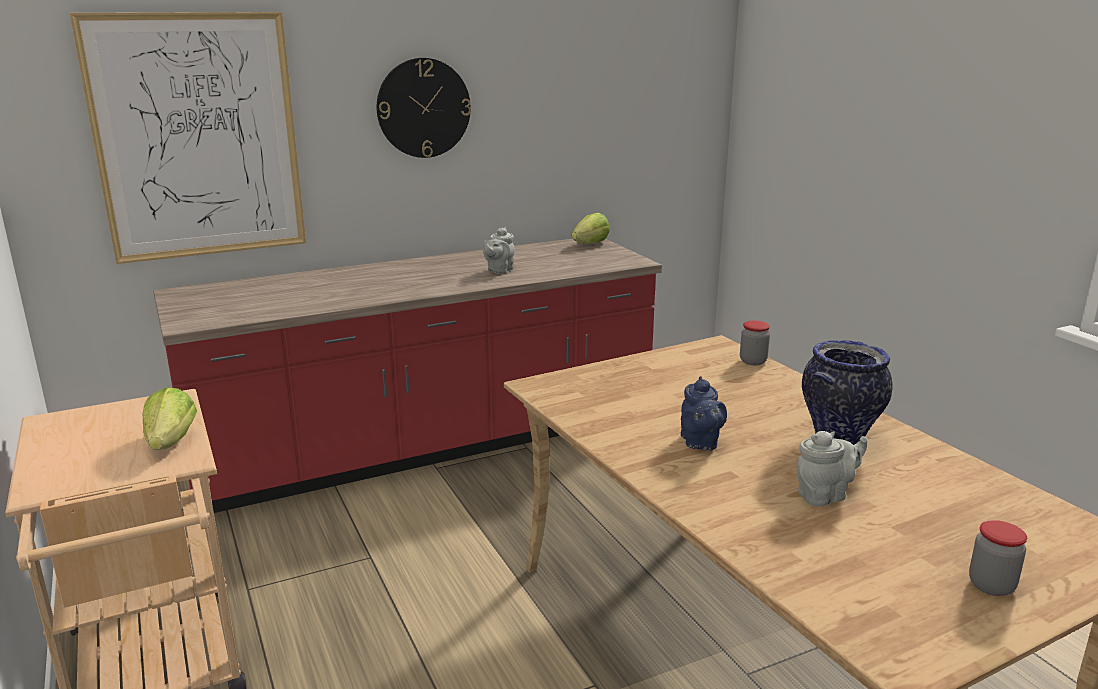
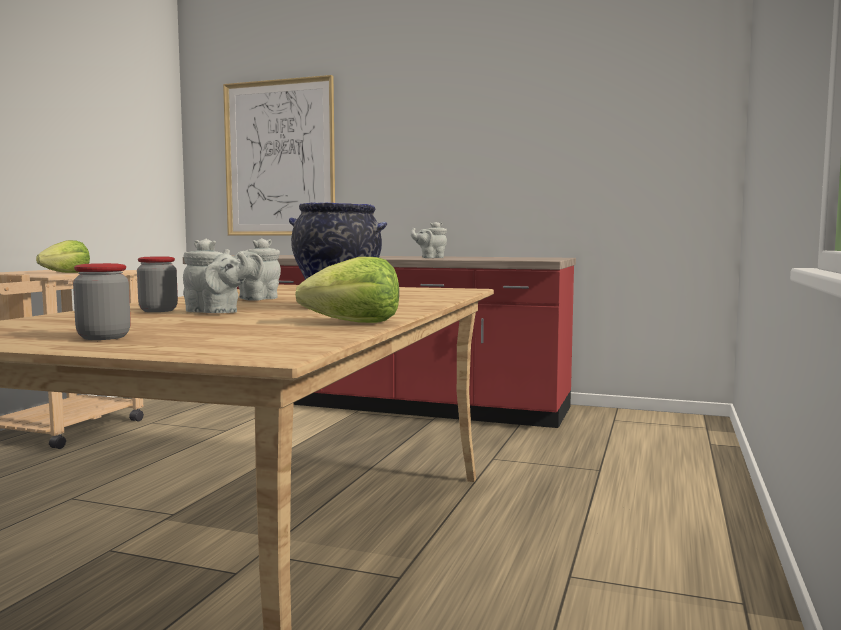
camera: 45 degrees right, 15 degrees down
wall clock [377,58,471,158] -> none
lettuce [572,213,610,244] -> lettuce moved to [295,257,399,323]
blue teapot [681,376,727,451] -> grey teapot [224,238,281,301]
jar [740,321,770,365] -> jar moved to [137,256,178,312]

